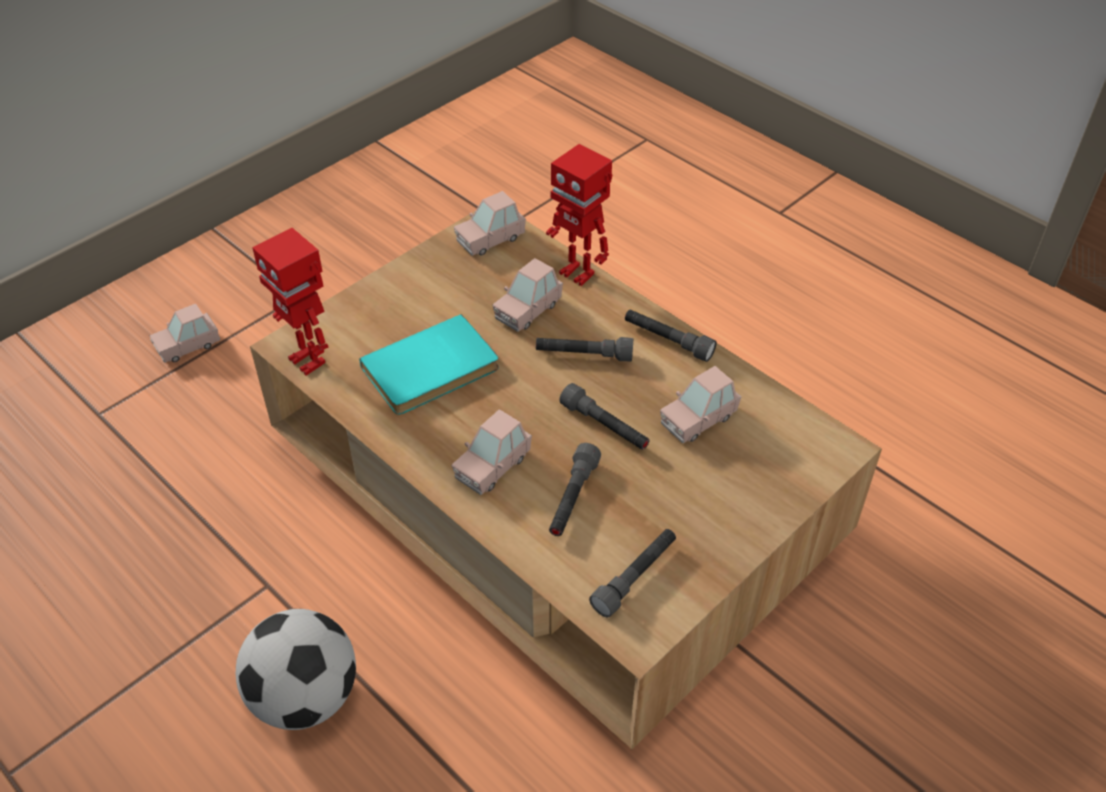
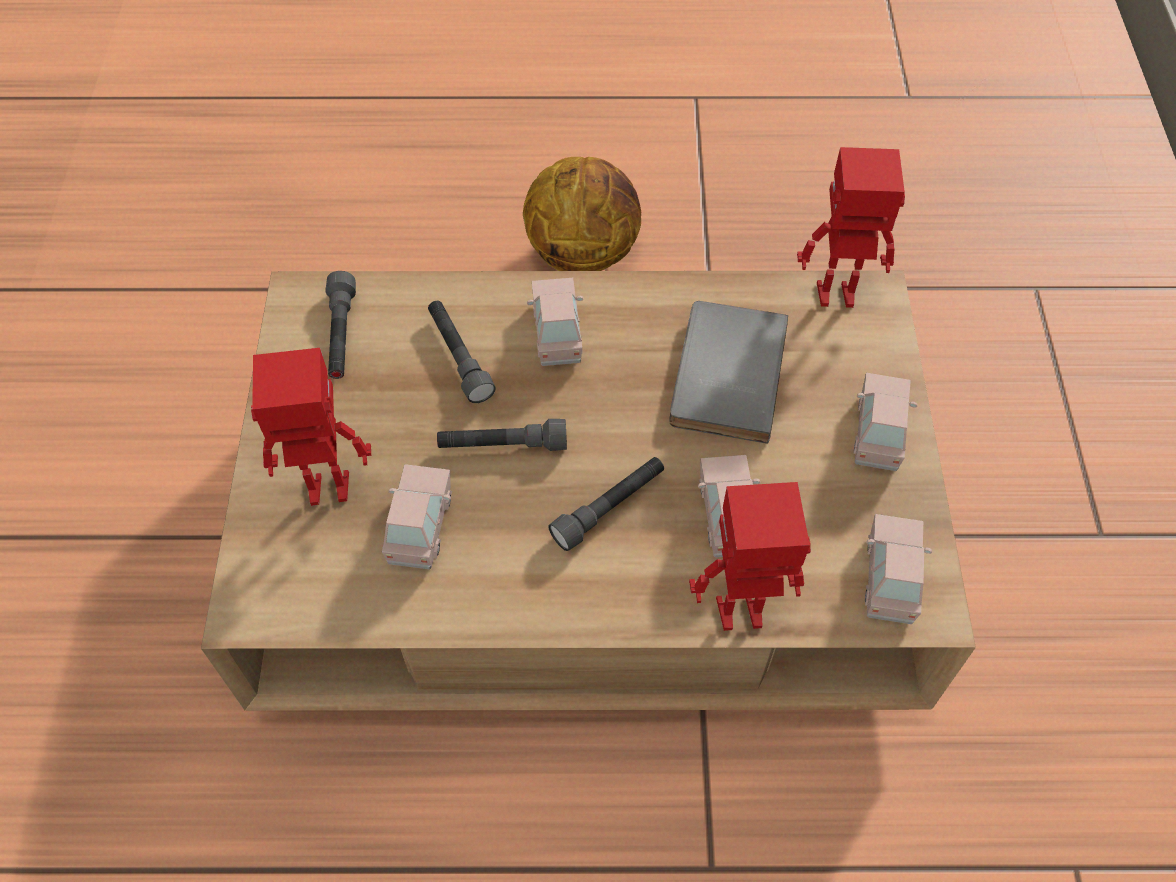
camera: 135 degrees right, 10 degrees up
pink toy car [150,304,220,363] -> pink toy car moved to [854,373,917,471]
football [236,609,356,730] -> basketball [523,157,641,271]
turquoise book [359,314,499,415] -> grey book [669,301,788,444]
grey flashlight [625,310,717,362] -> none
none -> toy robot [251,348,371,506]

